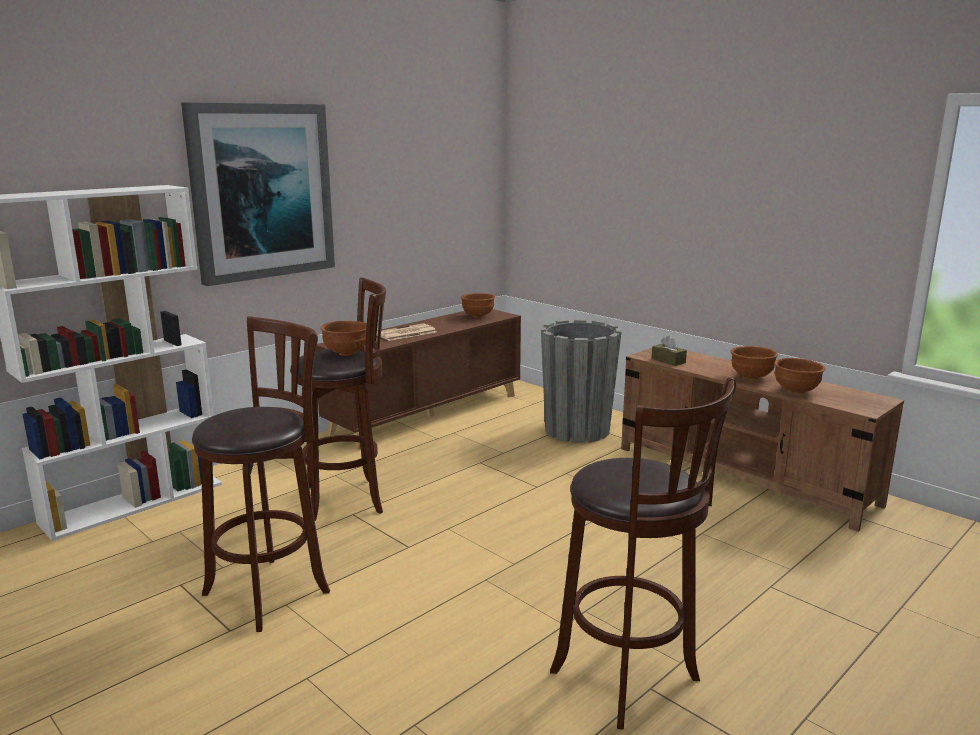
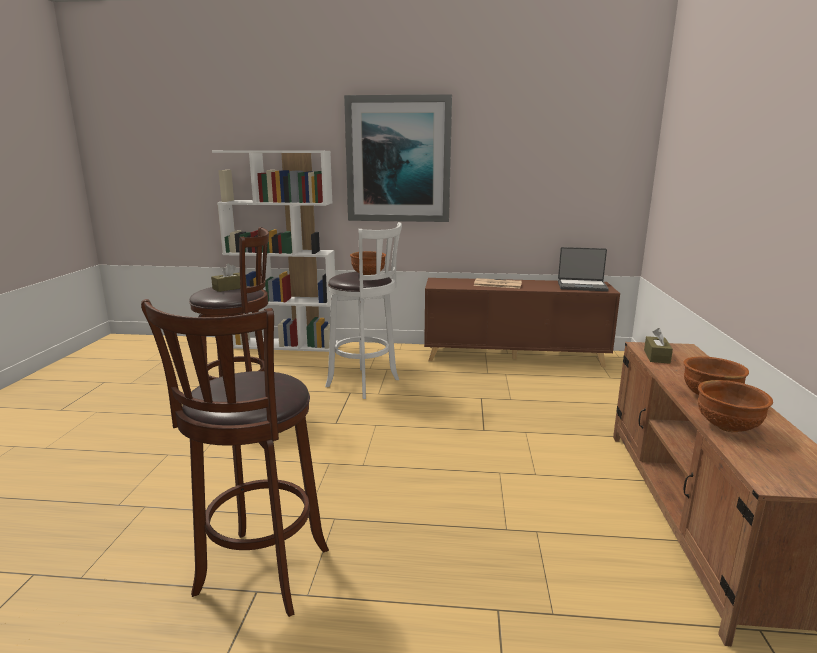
camera: 50 degrees right, 0 degrees up
brown stool [290,278,386,521] -> white stool [325,222,402,399]
brown bowl [461,293,495,318] -> laptop [558,247,609,291]
grey planter [541,319,621,443] -> none
none -> brown tissue box [211,264,247,292]

